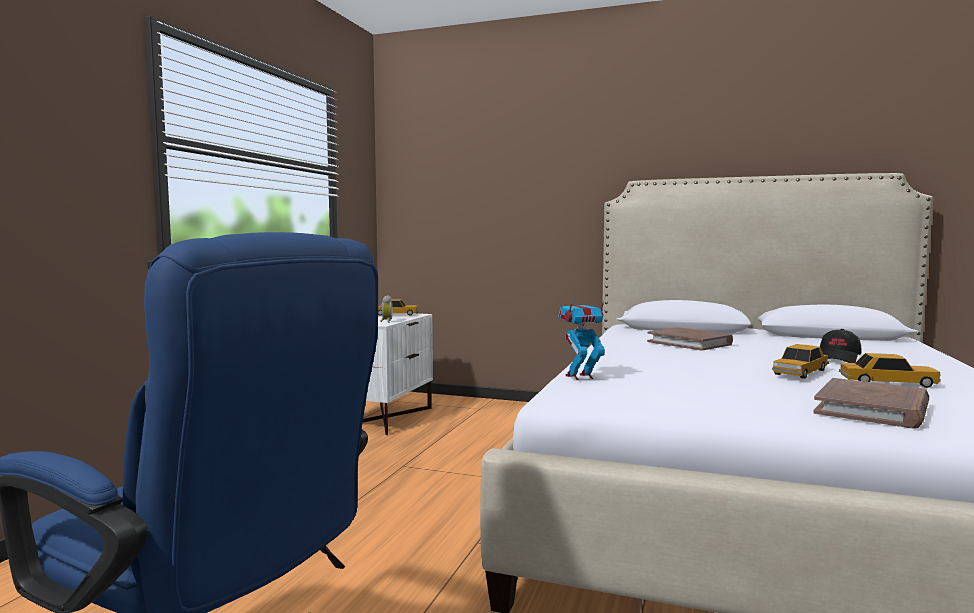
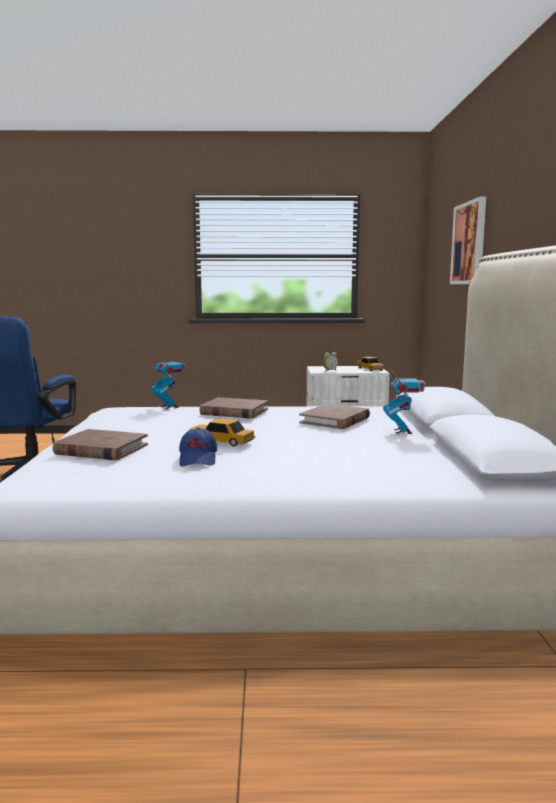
camera: 70 degrees right, 5 degrees up
black cap [820,329,862,363] -> none
toy car [839,353,941,388] -> blue cap [179,427,217,466]
none -> brown book [199,397,268,419]
none -> toy robot [383,368,426,434]
none -> picture [450,196,486,284]

